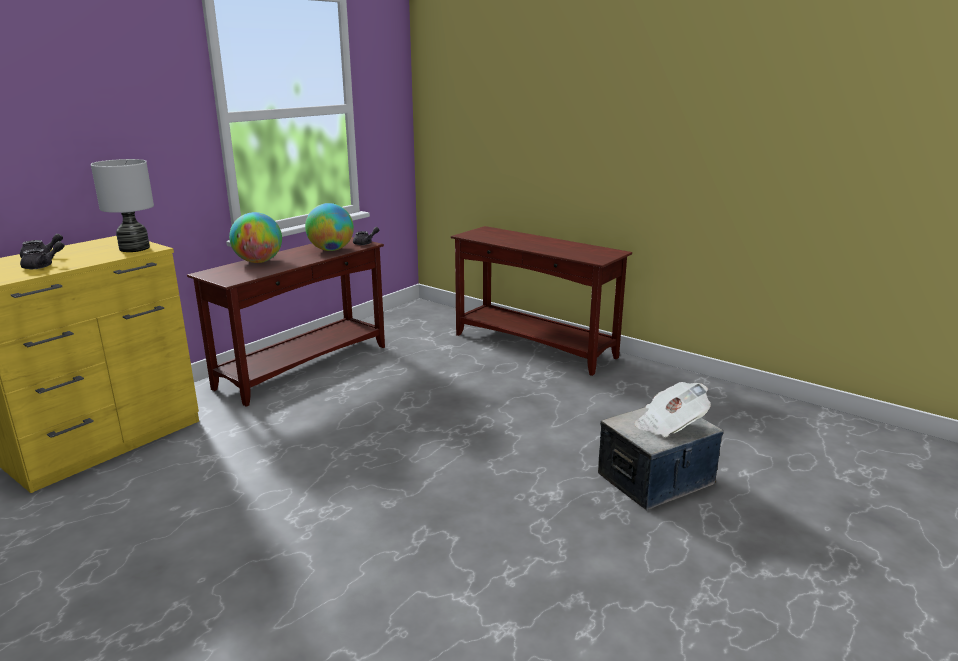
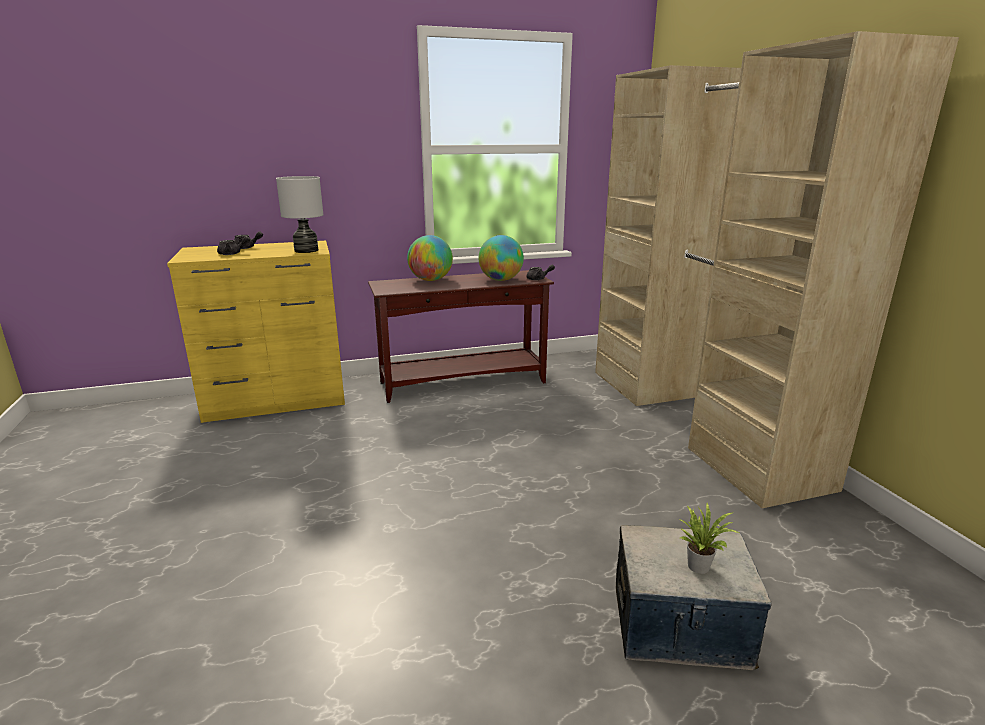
camera: 35 degrees right, 0 degrees up
brown console table [451,226,632,376] -> beige wardrobe [595,31,959,508]
newspaper [634,382,711,438] -> potted plant [678,503,741,574]

